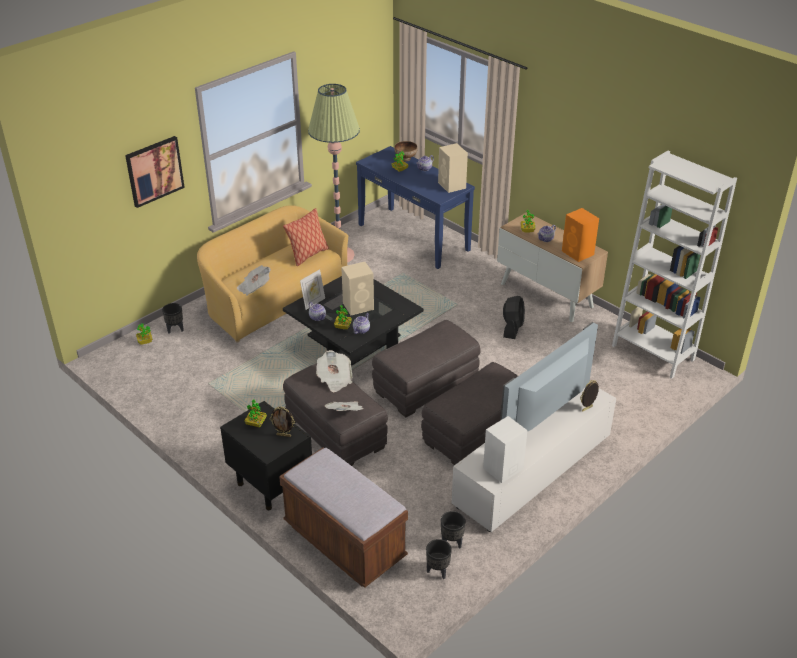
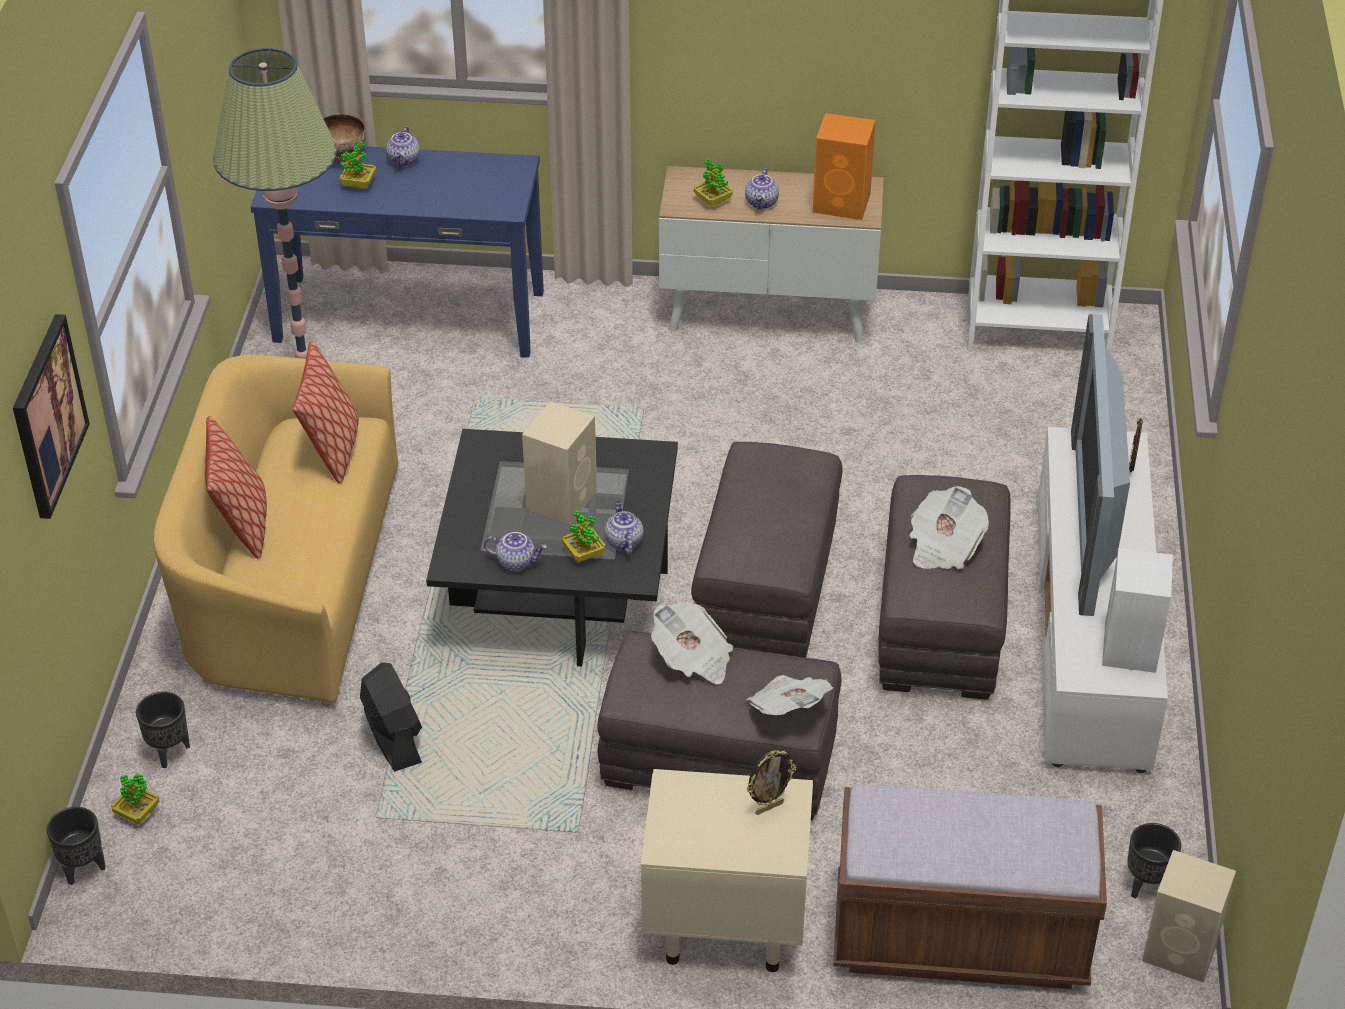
camera: 40 degrees left, 5 degrees up
black nightstand [220,401,312,510] -> beige nightstand [641,769,813,972]
newspaper [237,265,271,296] -> newspaper moved to [909,486,989,569]
potted plant [244,400,267,427] -> none
picture frame [300,269,325,310] -> none
beige speaker [438,143,468,193] -> beige speaker moved to [1142,850,1236,983]
black planter [441,511,465,548] -> black planter moved to [47,807,106,885]
black fan [503,296,525,339] -> black fan moved to [360,662,422,772]
none -> pillow [205,416,267,558]

